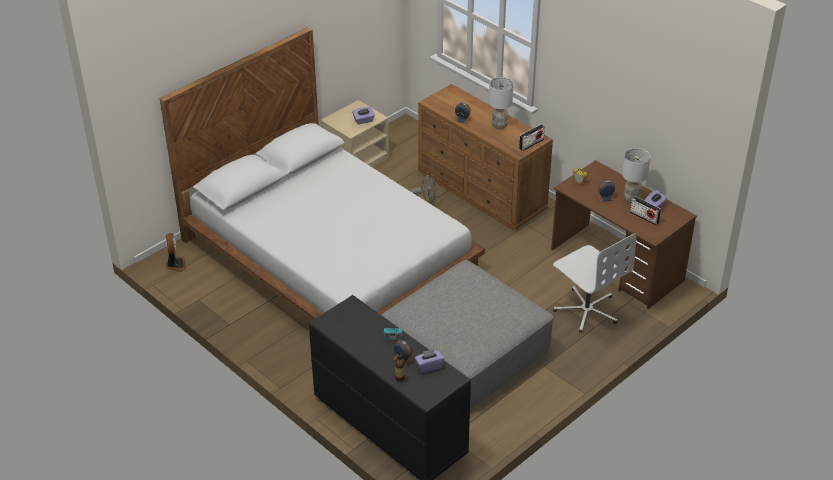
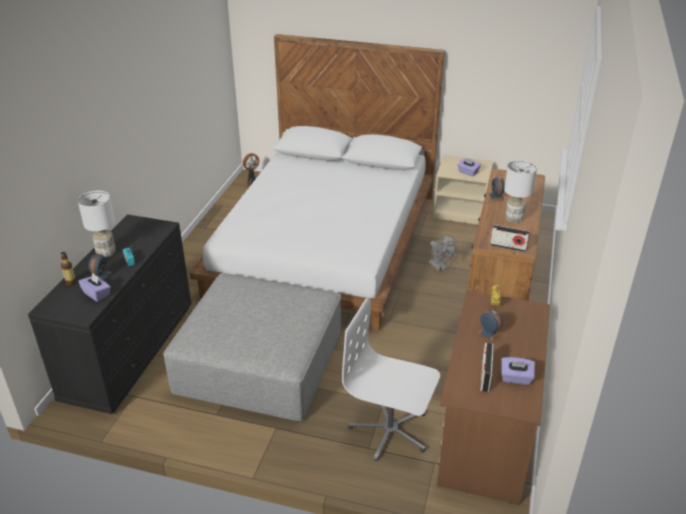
camera: 60 degrees right, 5 degrees down
white office chair [553,233,636,333] -> white office chair turned 90 degrees clockwise [342,298,440,461]
white table lamp [622,148,651,203] -> white table lamp moved to [78,191,116,257]

